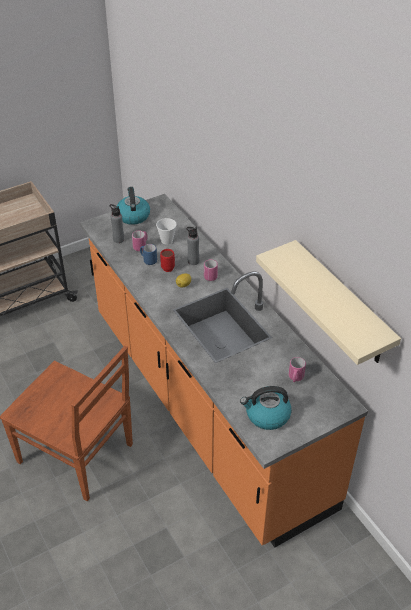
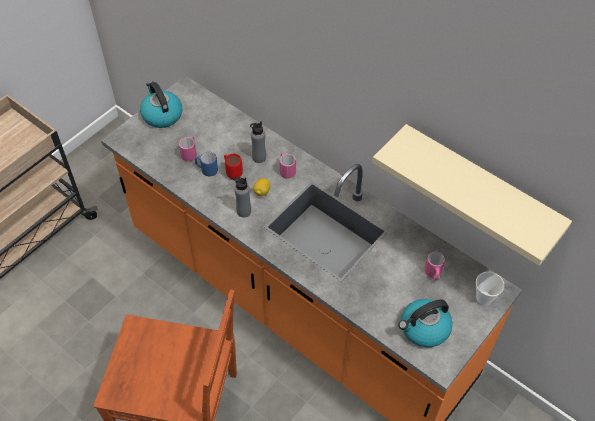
camera: 20 degrees left, 10 degrees up
grey bottle [110,204,124,243] -> grey bottle moved to [233,177,251,217]
cup [156,218,177,245] -> cup moved to [476,272,505,305]

